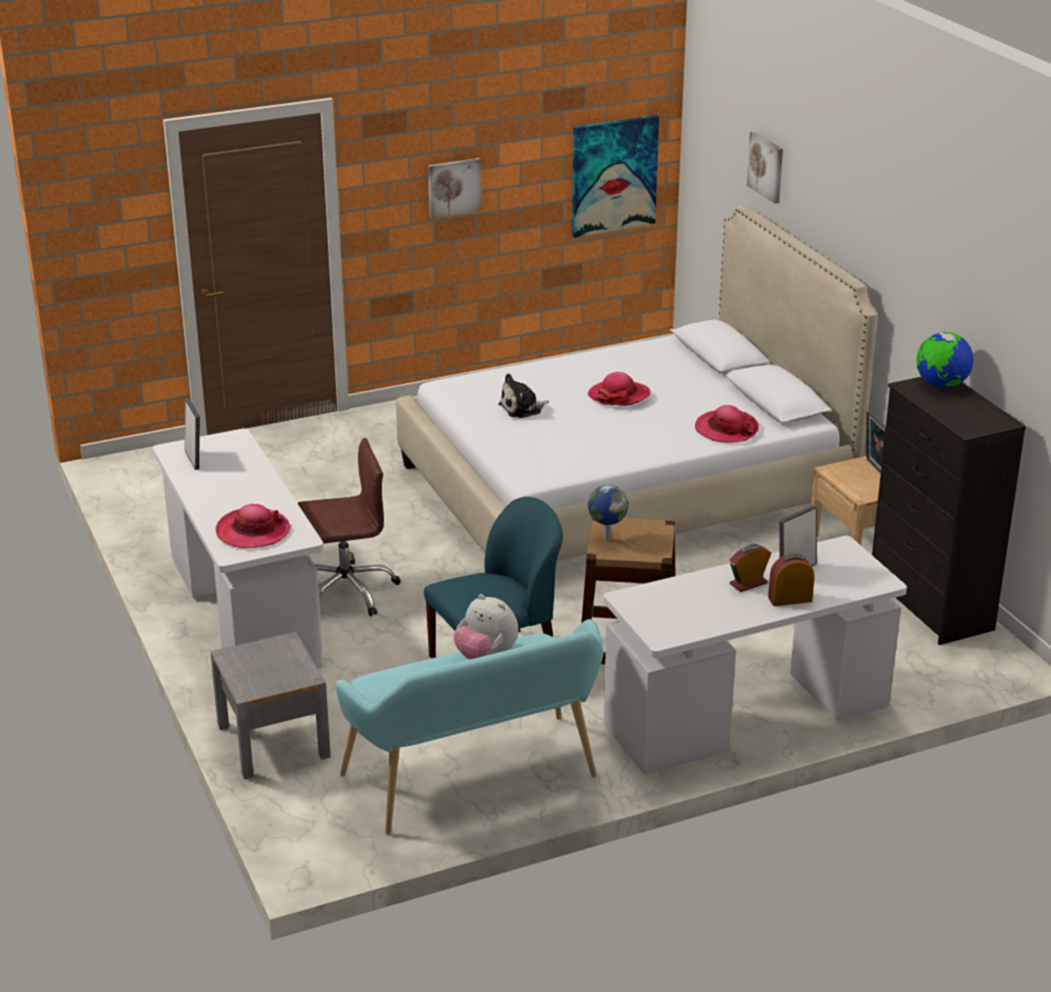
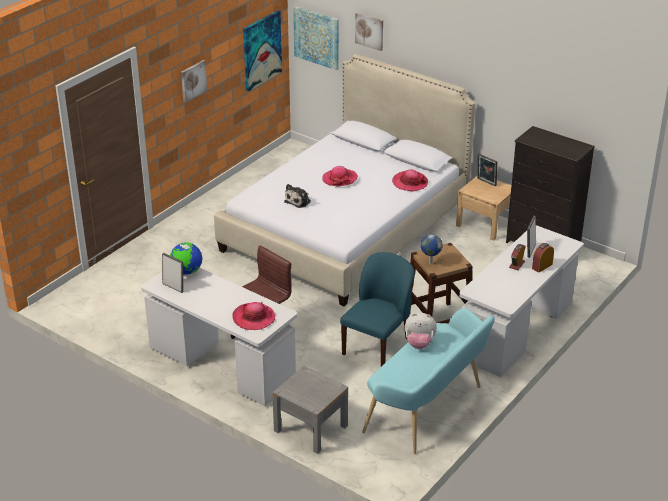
camera: 30 degrees left, 5 degrees up
globe [916,332,974,388] -> globe moved to [170,242,202,275]
none -> picture [293,6,339,70]

